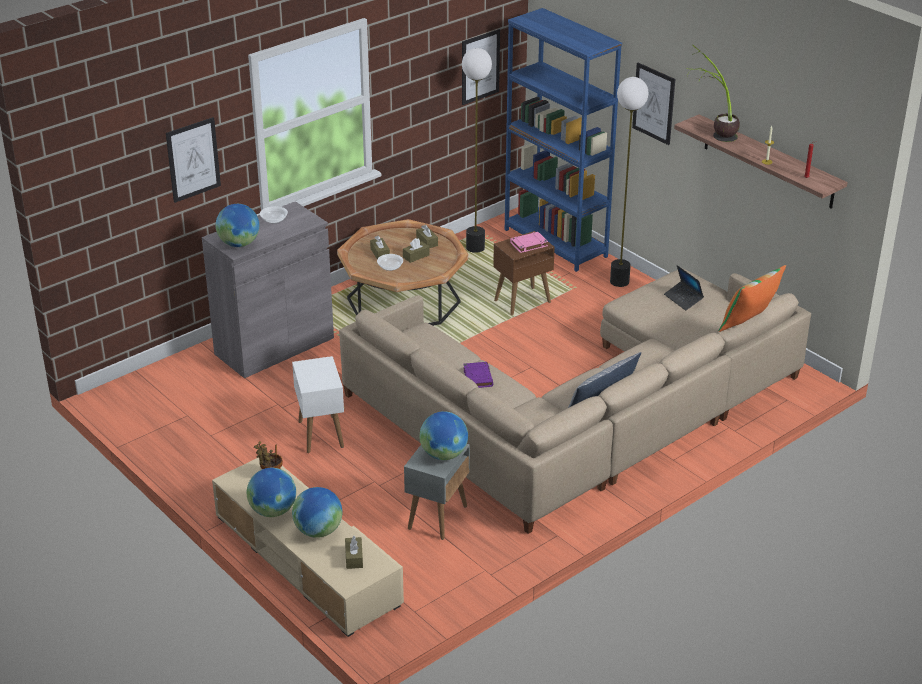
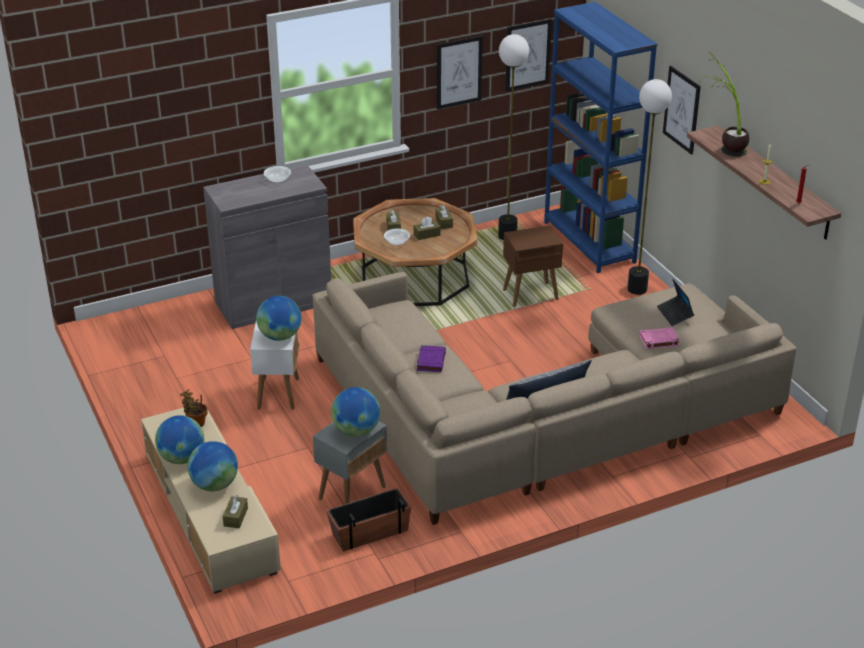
camera: 15 degrees right, 0 degrees up
picture [166,117,221,203] -> picture moved to [437,36,483,109]
globe [216,204,259,247] -> globe moved to [256,296,302,341]
pink book [510,232,548,253] -> pink book moved to [639,327,680,349]
pillow [718,265,786,332] -> none
none -> planter [326,488,411,552]

